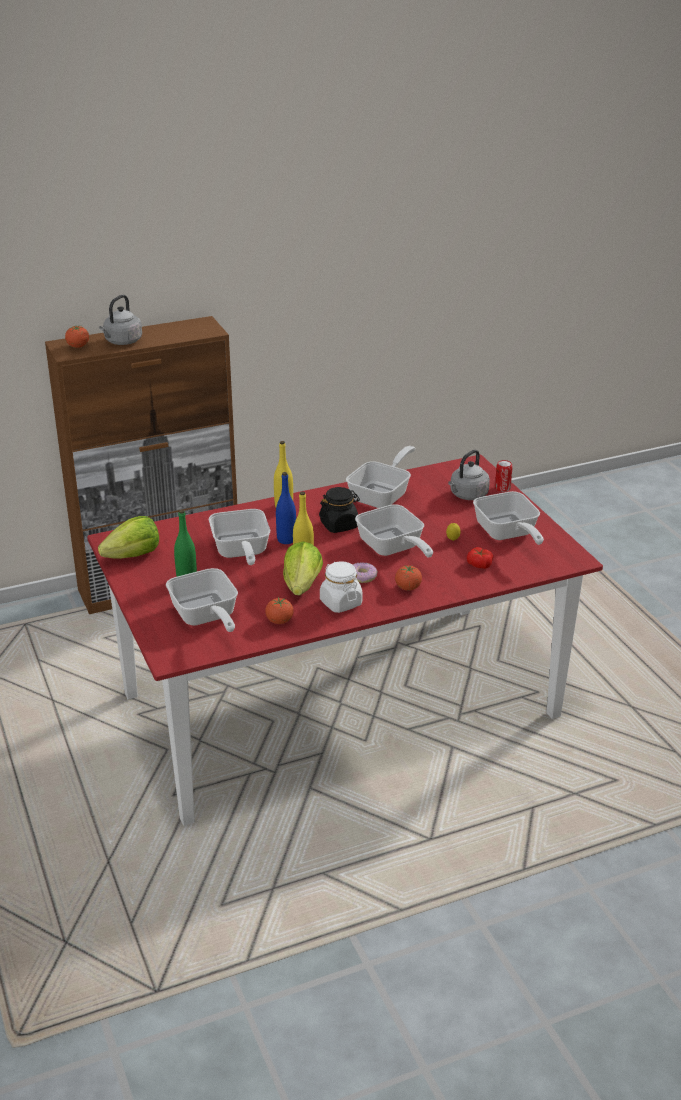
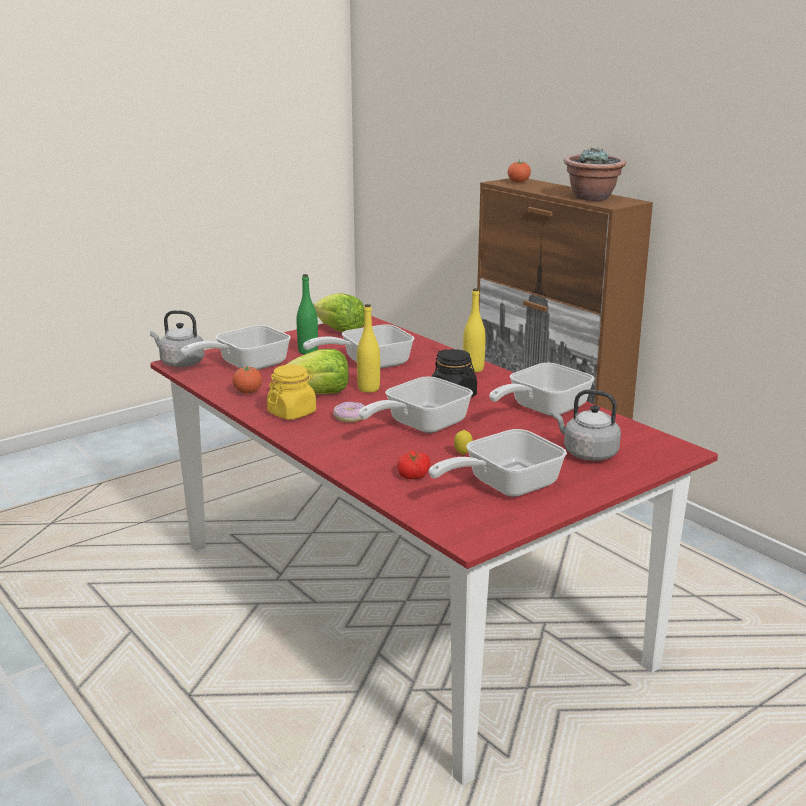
camera: 75 degrees right, 10 degrees down
grey kettle [99,295,142,345] -> grey kettle moved to [150,310,204,367]
blue bottle [276,472,296,544] -> none
white jar [320,561,363,613] -> yellow jar [267,365,316,420]
frying pan [346,446,415,508] -> frying pan turned 120 degrees clockwise [489,363,594,416]
tomato [395,566,422,591] -> none
can [495,460,513,492] -> none
none -> potted plant [564,147,626,201]

